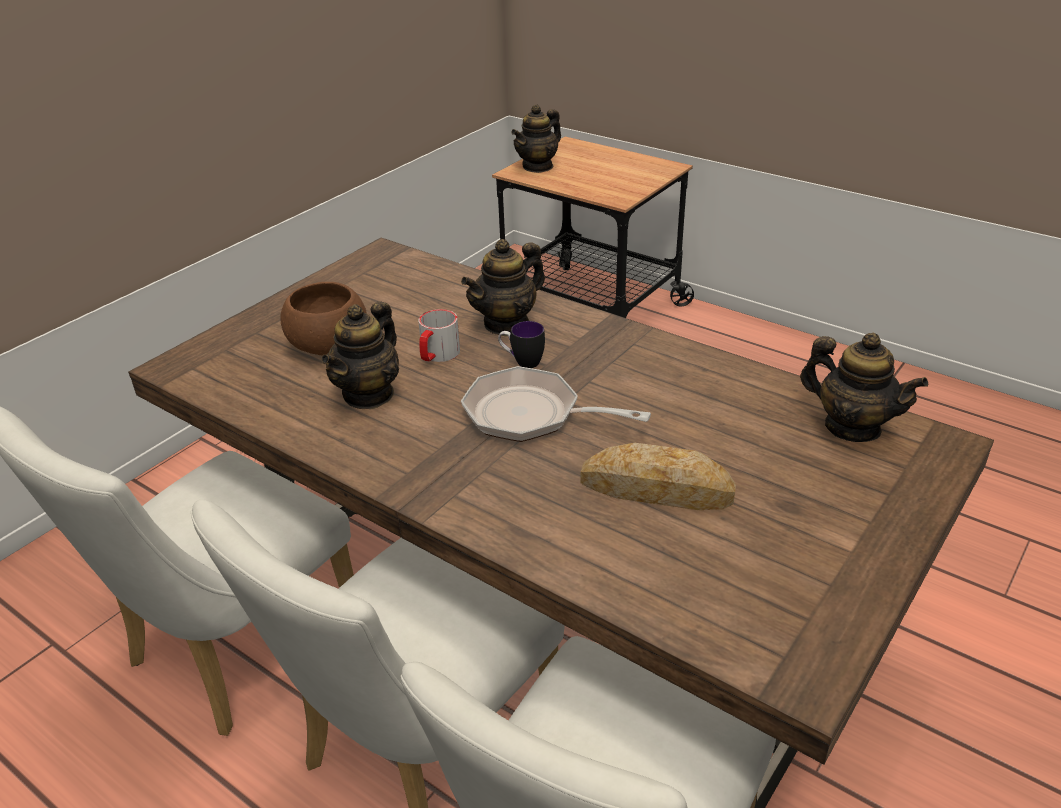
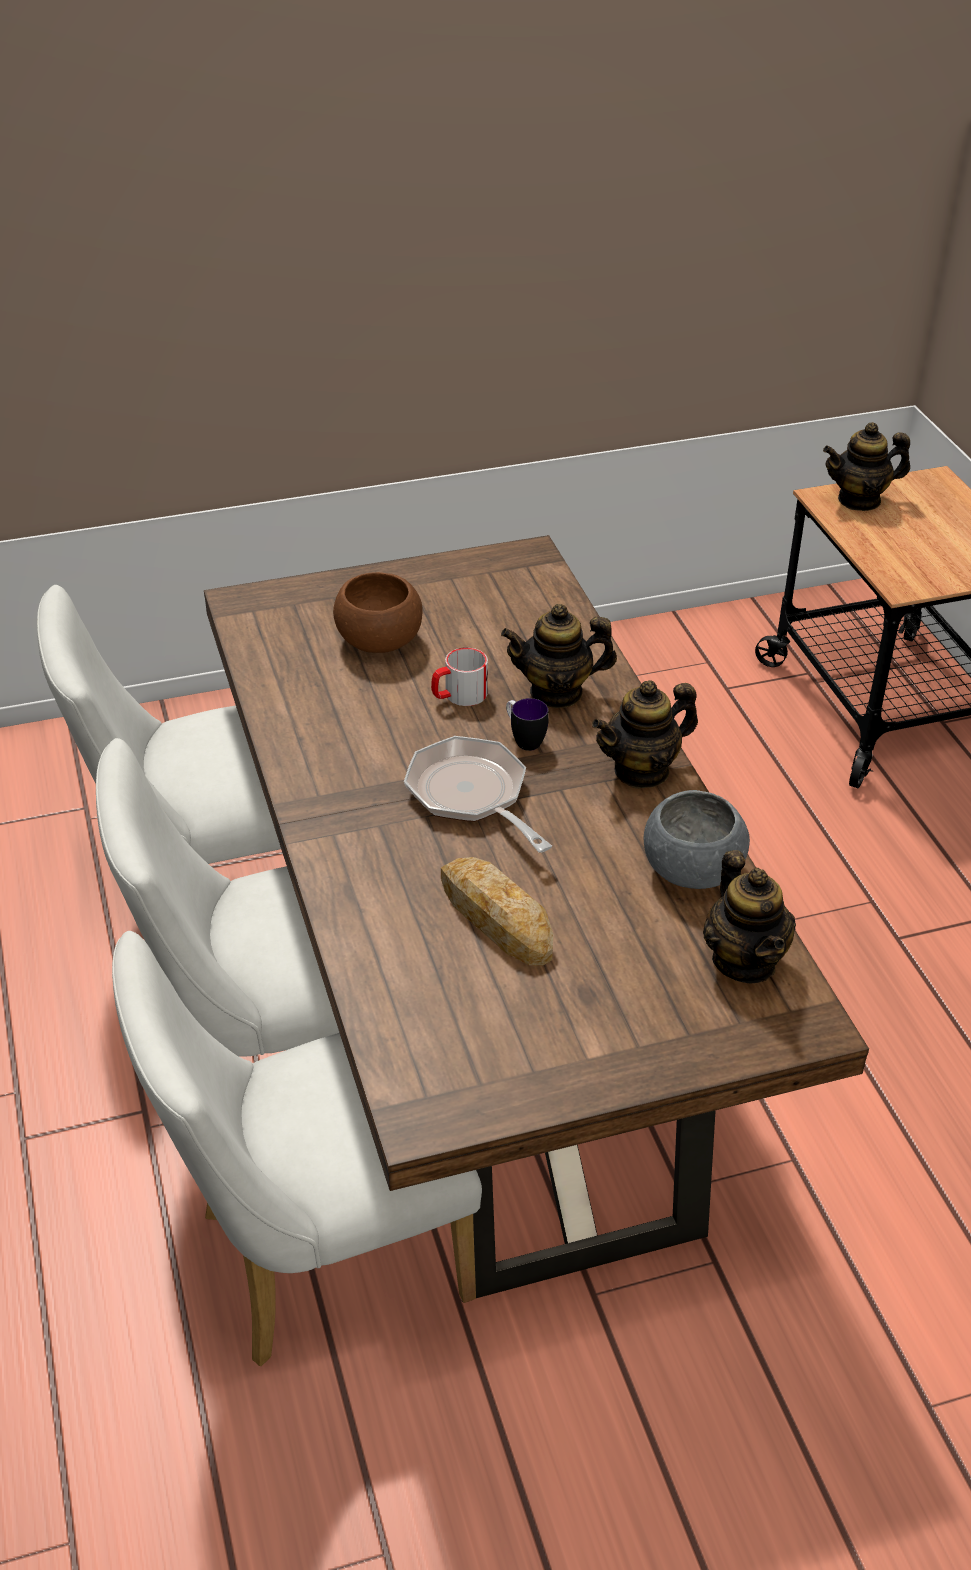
camera: 35 degrees right, 5 degrees up
teapot [321,301,399,409] -> teapot moved to [592,680,698,788]
none -> grey bowl [644,790,750,889]

